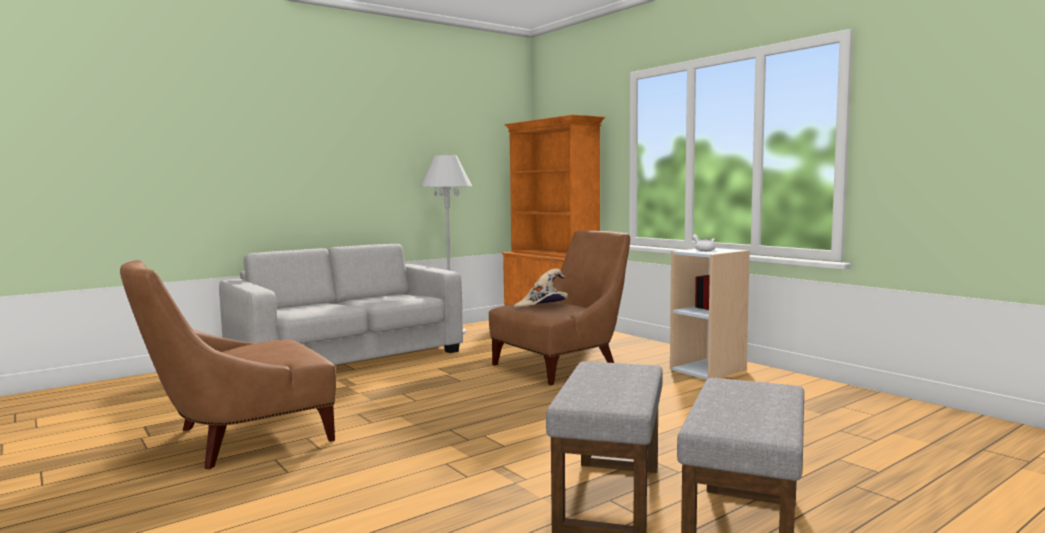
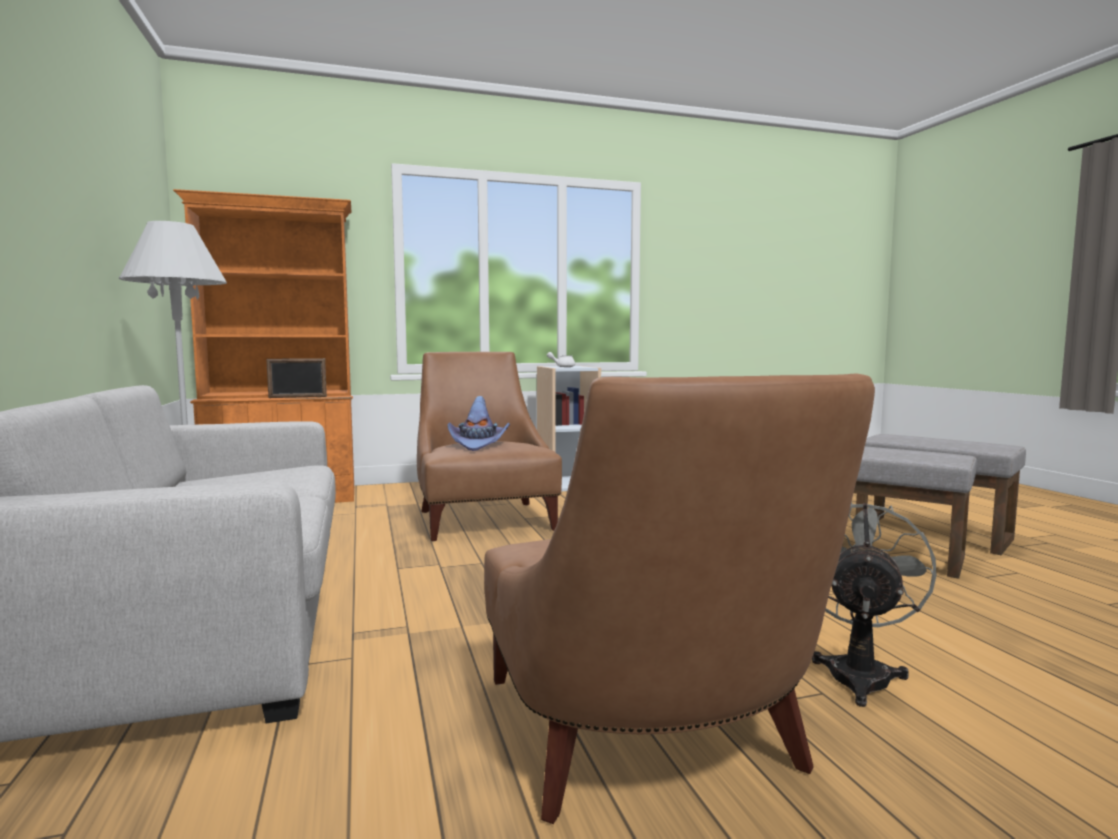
camera: 70 degrees left, 0 degrees up
beige hat [514,269,568,308] -> purple hat [447,396,510,451]
none -> picture frame [266,358,327,398]
none -> grey fan [812,501,937,707]

